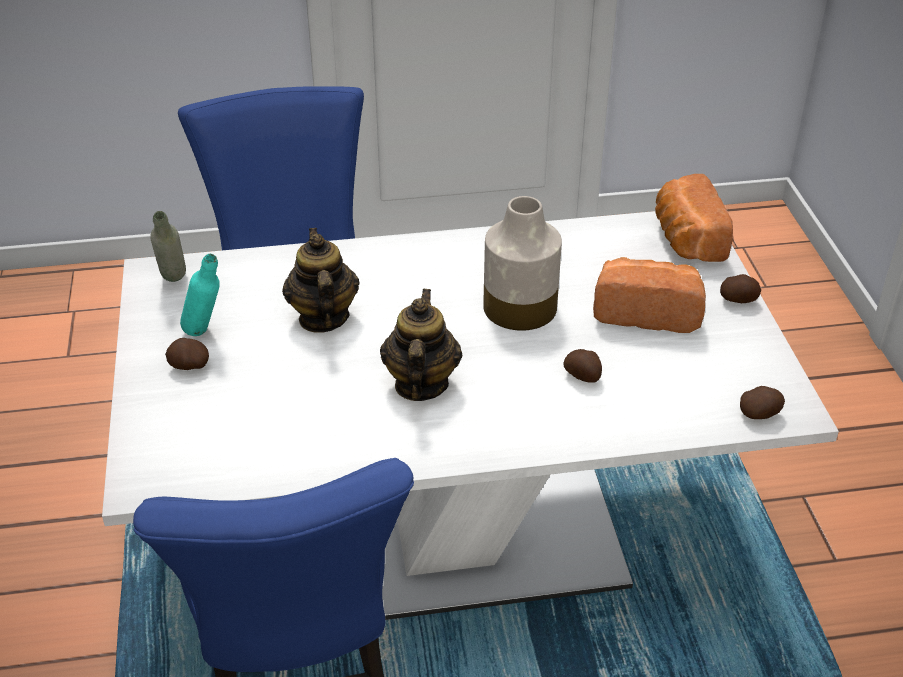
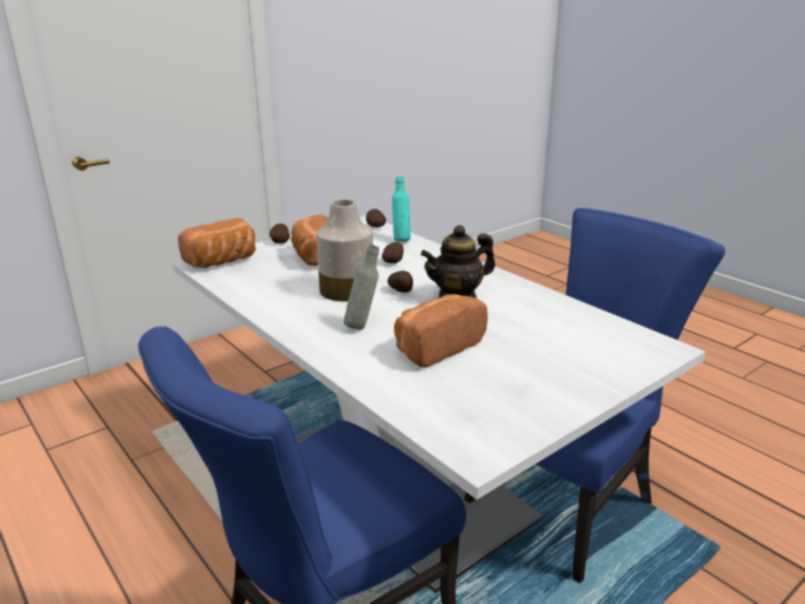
camera: 120 degrees left, 15 degrees down
grey bottle [150,211,186,282] -> grey bottle moved to [344,244,379,330]
potato [165,338,209,370] -> potato moved to [388,271,413,293]
turquoise bottle [180,254,220,336] -> turquoise bottle moved to [392,177,410,241]
teapot [282,228,360,333] -> bread [394,294,488,367]

